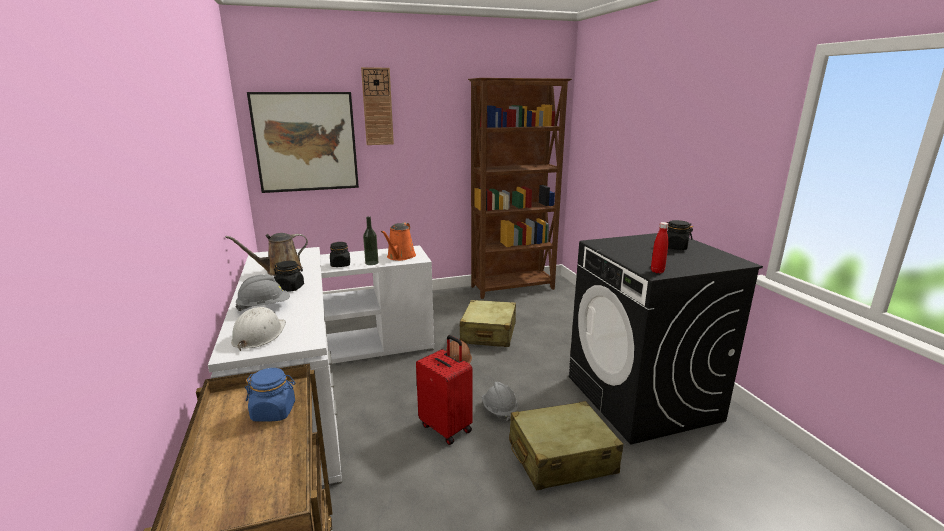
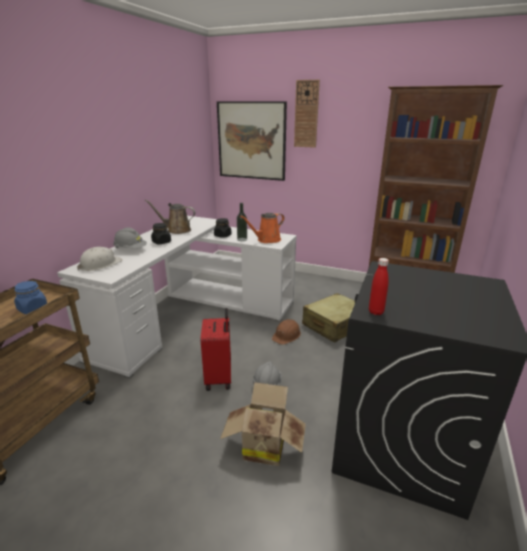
camera: 40 degrees right, 5 degrees up
beige suitcase [509,401,623,490] -> cardboard box [220,382,306,466]
black jar [666,220,693,250] -> none

